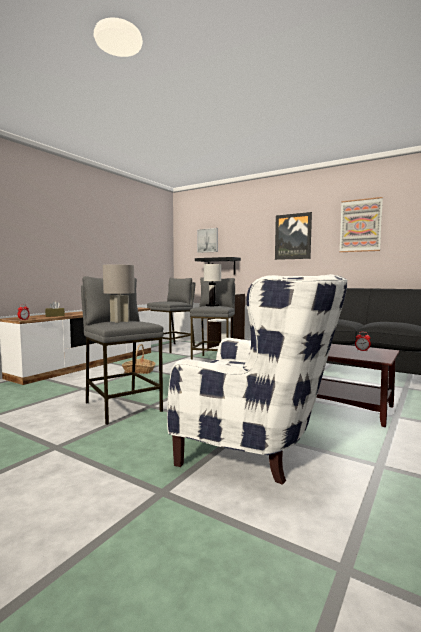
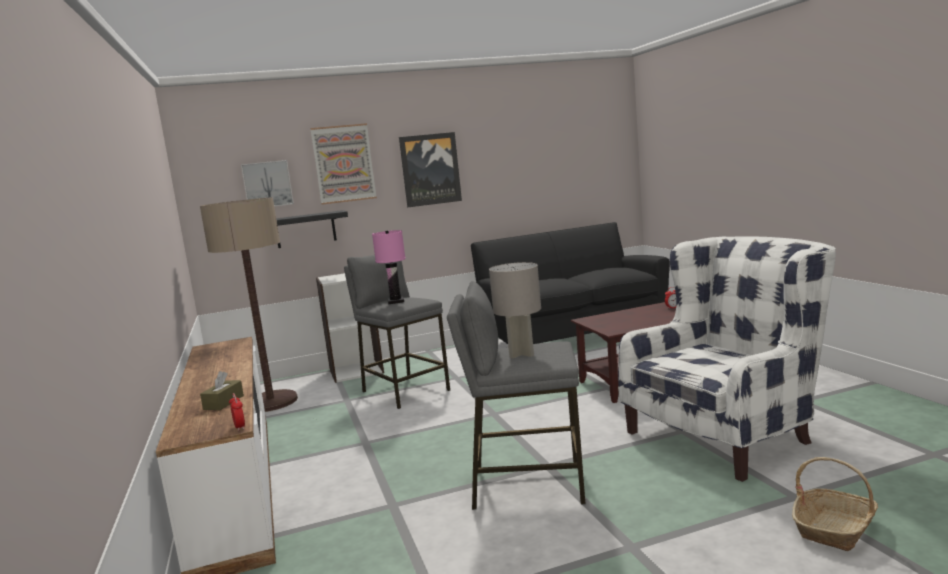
camera: 50 degrees left, 5 degrees up
basket [122,344,156,374] -> basket moved to [792,457,878,551]
grey stool [147,278,196,353] -> floor lamp [200,198,298,412]
white table lamp [204,263,221,307] -> pink table lamp [372,230,406,304]
picture [339,197,383,252] -> picture moved to [310,123,377,205]

